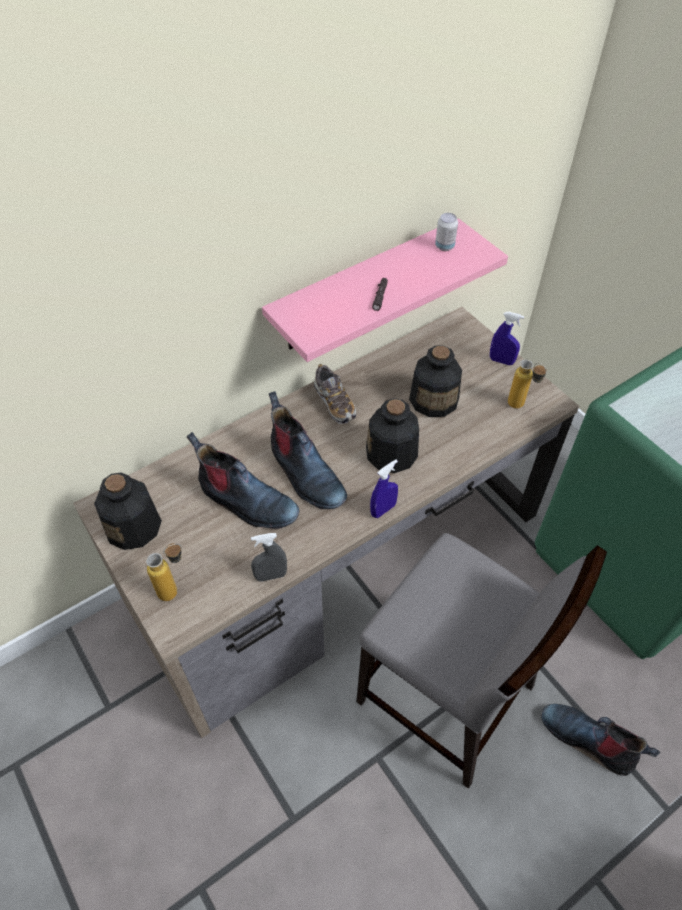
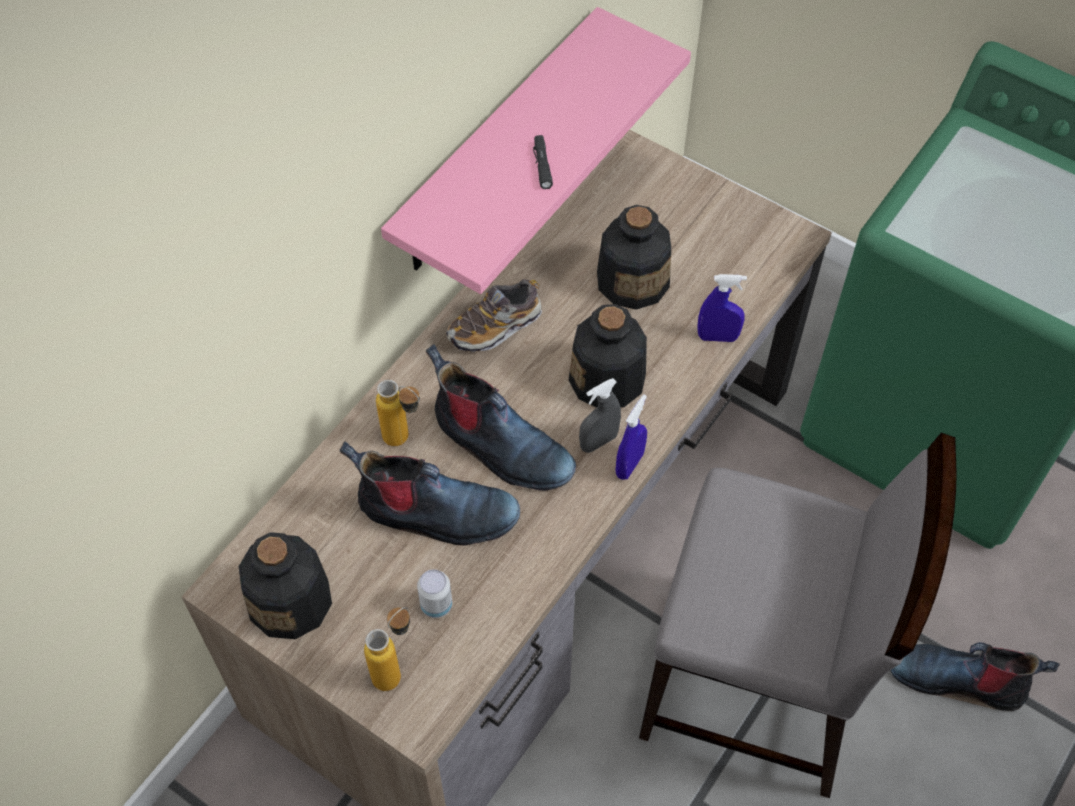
camera: 20 degrees left, 5 degrees up
grey spray bottle [251,533,287,582] -> grey spray bottle moved to [579,378,621,453]
shoe [314,364,356,424] -> shoe turned 105 degrees clockwise [446,279,542,352]
can [435,213,458,251] -> can moved to [417,569,452,618]
blue spray bottle [490,311,524,365] -> blue spray bottle moved to [697,274,747,342]
bottle [508,360,547,409] -> bottle moved to [376,380,420,446]

